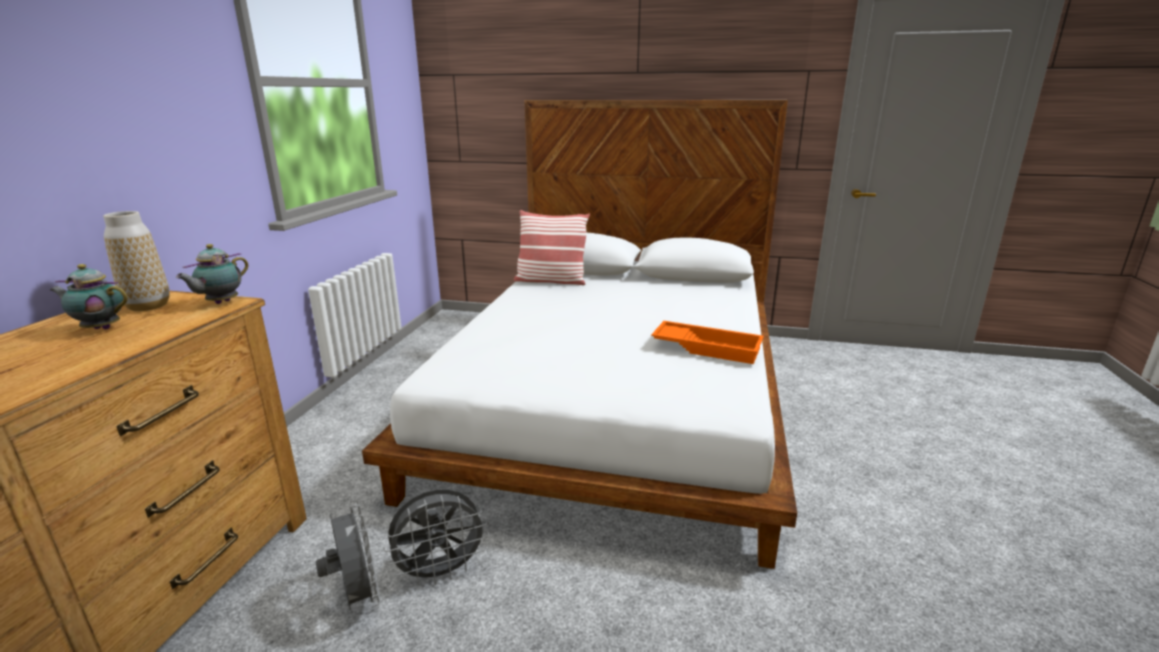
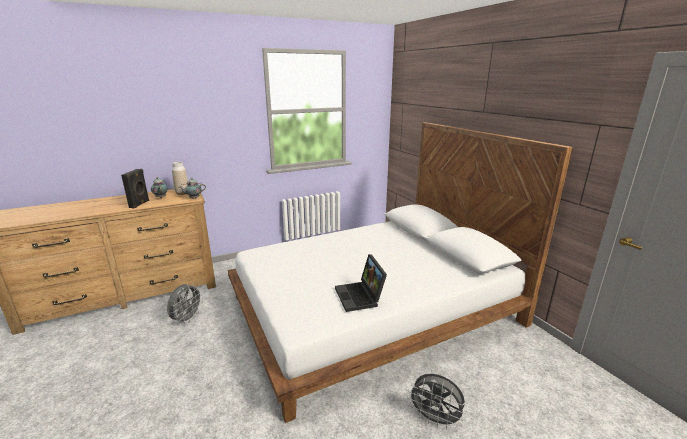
camera: 50 degrees right, 0 degrees up
grey fan [383,489,489,585] -> grey fan moved to [407,374,467,429]
pillow [514,210,590,285] -> none
orange tray [651,321,764,364] -> laptop [335,254,387,312]
none -> black speaker [121,169,149,209]

